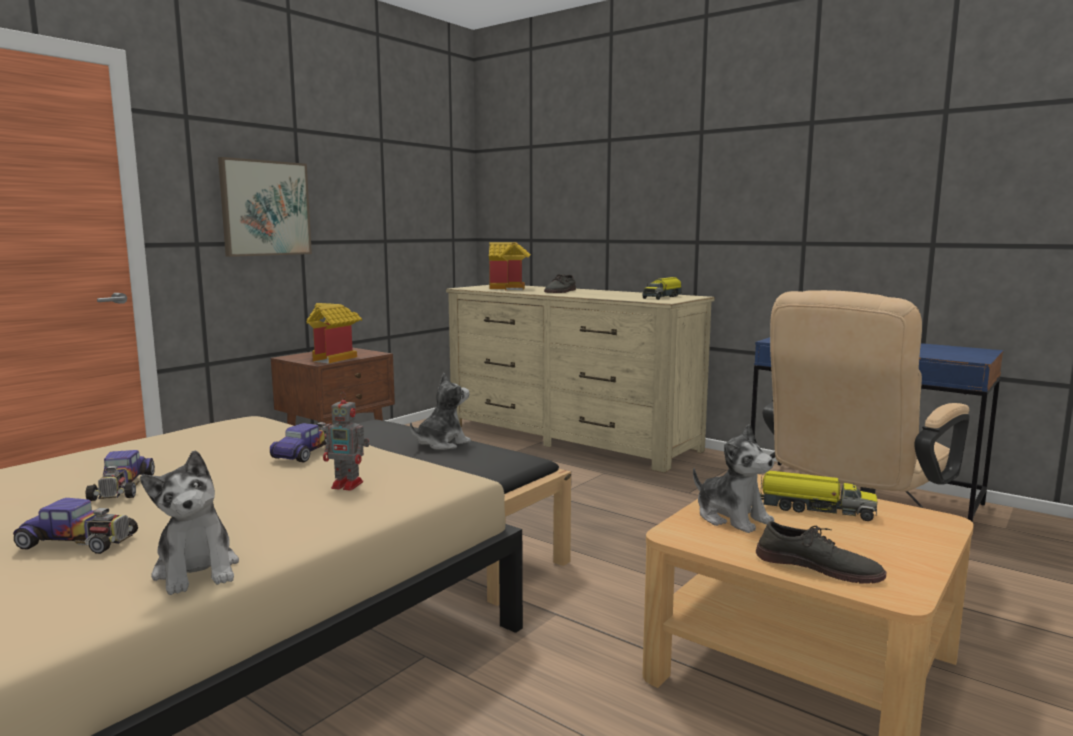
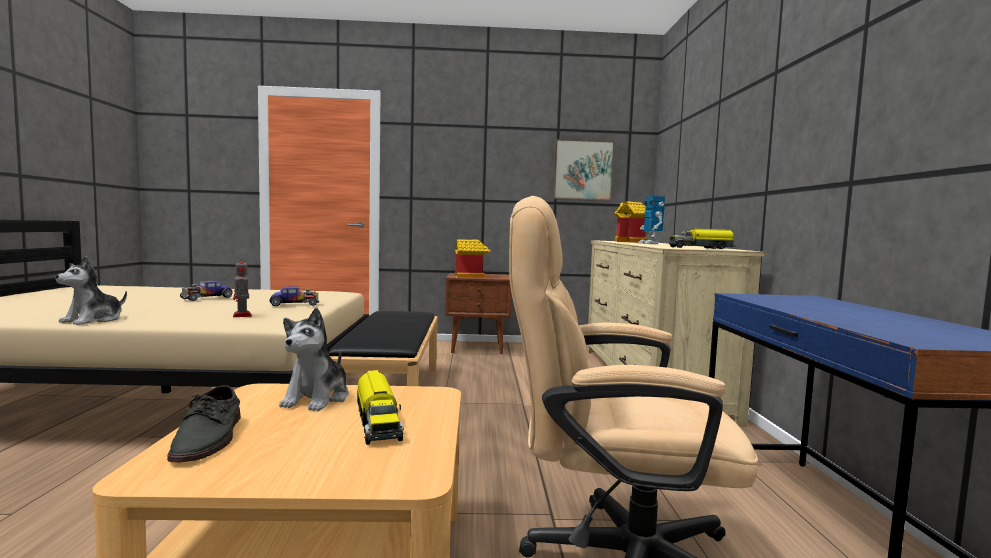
camera: 50 degrees right, 5 degrees down
toy car [13,498,138,554] -> none
picture [218,157,312,257] -> picture moved to [553,139,615,201]
plush toy [410,373,471,450] -> none
grey shoe [544,274,576,293] -> toy robot [638,196,665,244]

